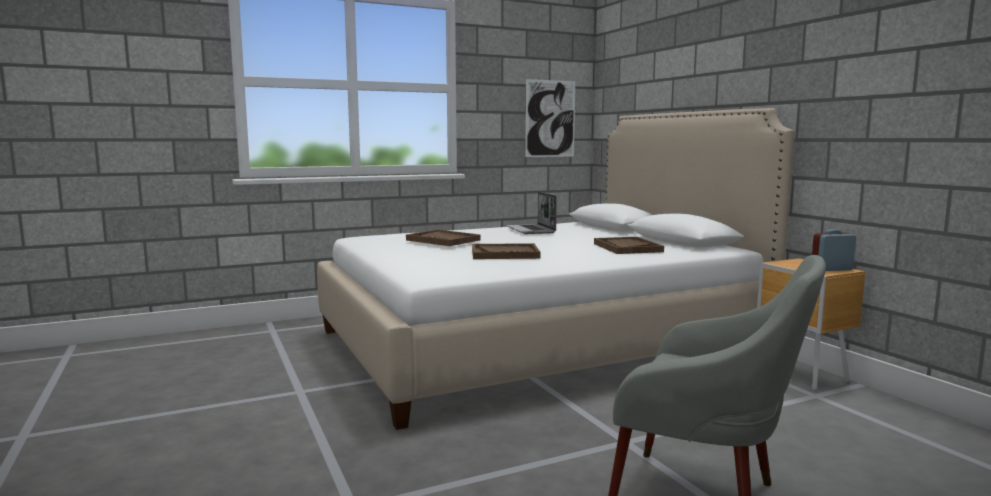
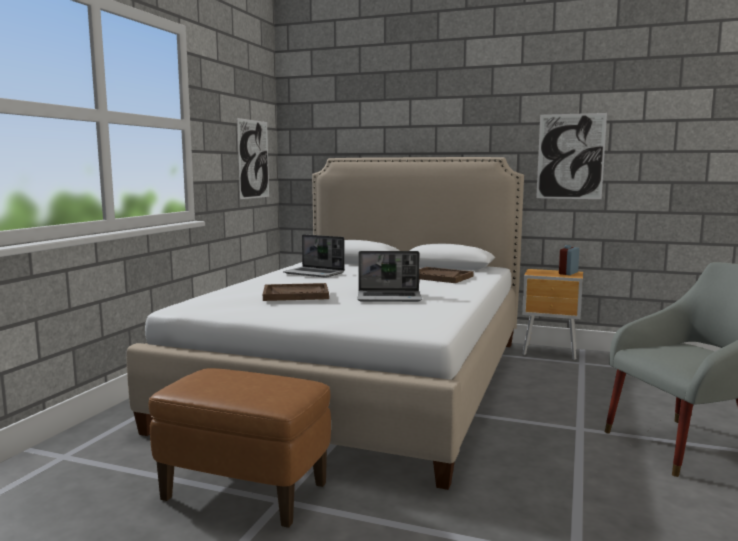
camera: 45 degrees left, 0 degrees up
brown tray [472,243,540,259] -> laptop [357,251,422,302]
none -> brown ottoman [148,368,331,528]
none -> picture [536,113,607,199]

